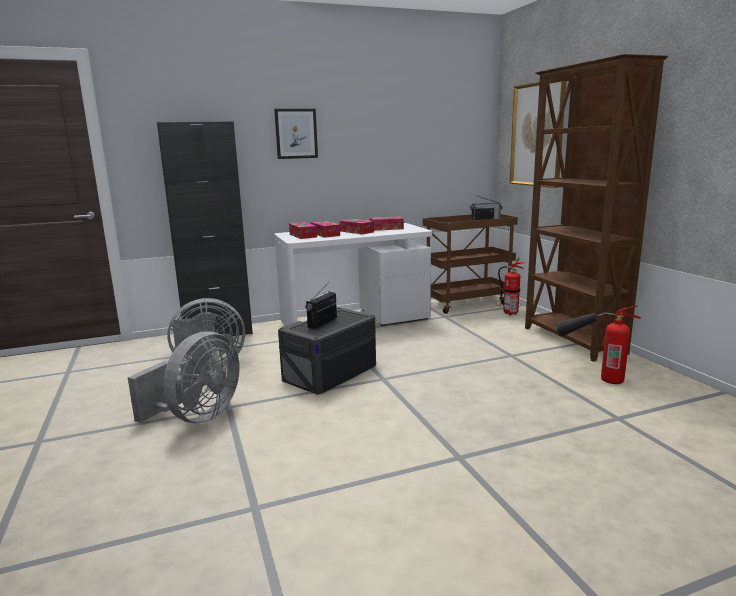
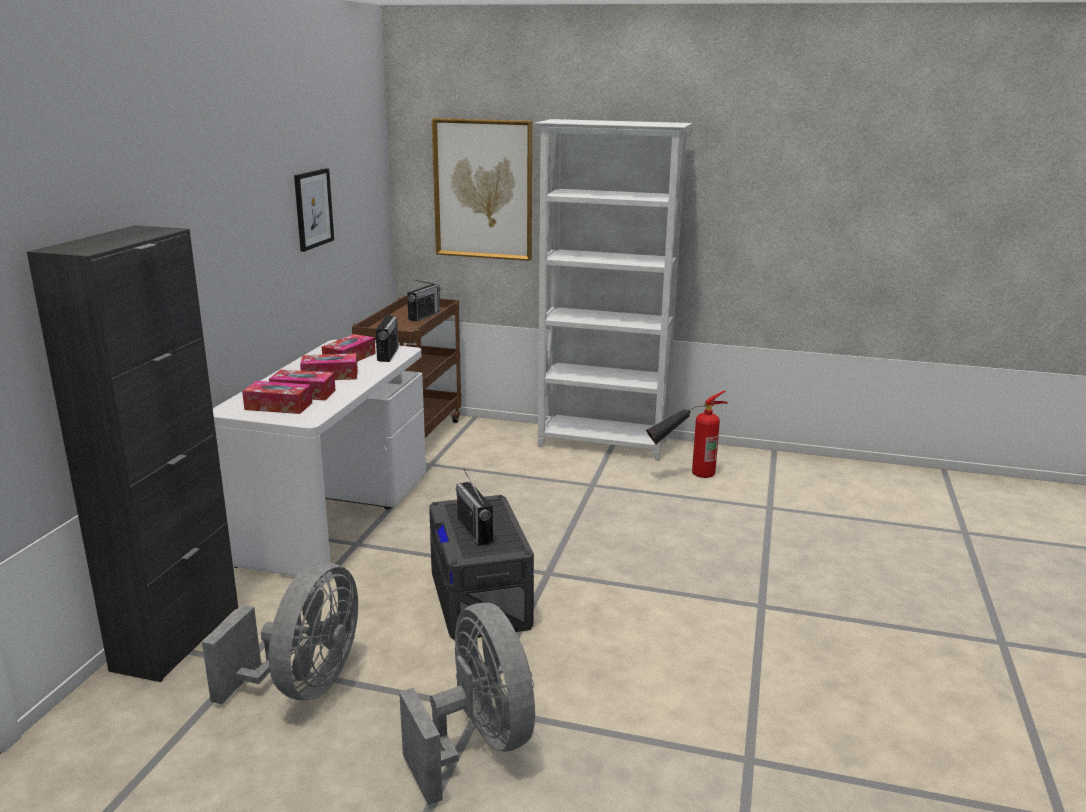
camera: 55 degrees left, 5 degrees up
picture [274,109,318,159] -> picture moved to [294,168,334,252]
fire extinguisher [496,258,525,316] -> none
brown bookcase [525,54,668,362] -> white bookcase [535,119,692,461]
none -> radio [375,314,399,362]

